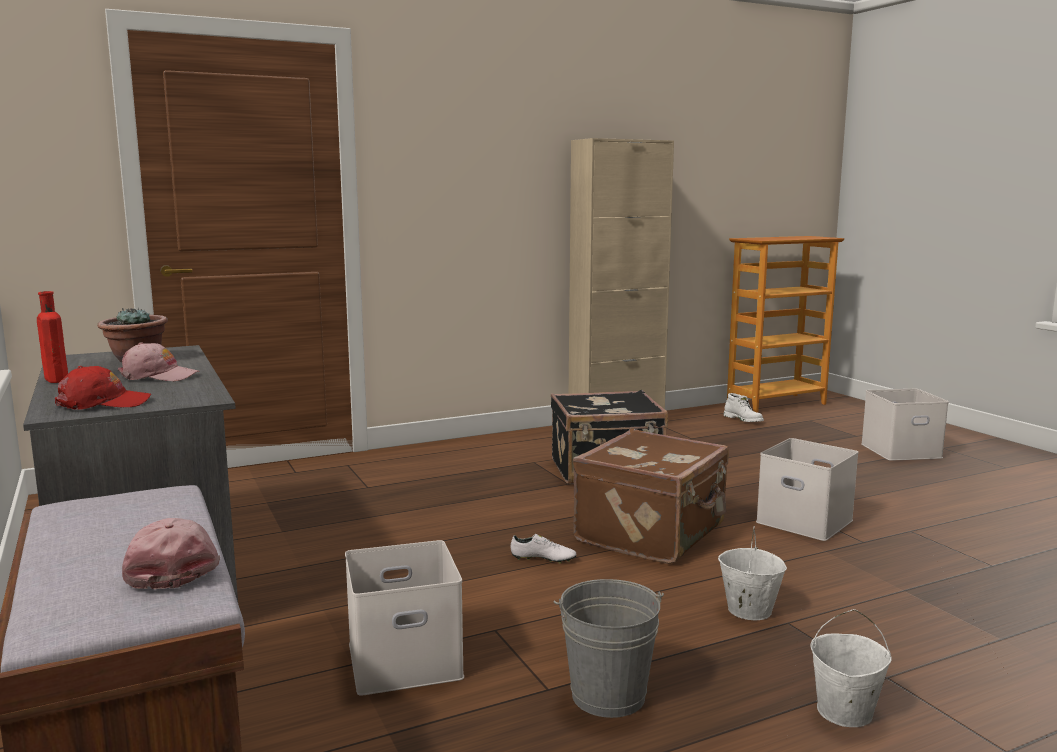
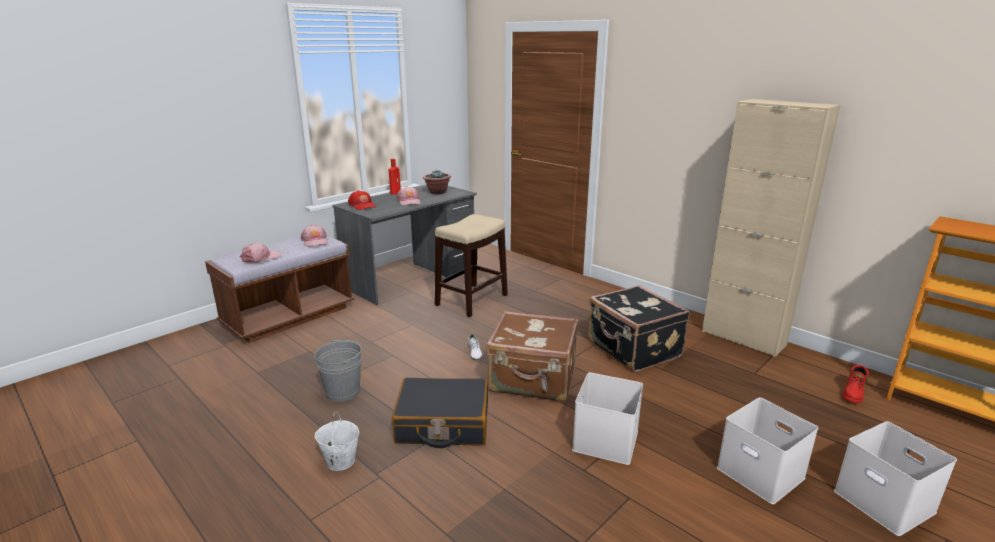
camera: 70 degrees right, 10 degrees up
white storage box [345,540,464,696] -> white storage box moved to [717,397,818,504]
white bucket [718,526,787,621] -> black suitcase [392,378,488,448]
white boot [724,393,764,422] -> red boot [842,365,869,403]
none -> pink cap [300,225,328,247]
none -> stool [435,214,508,317]

